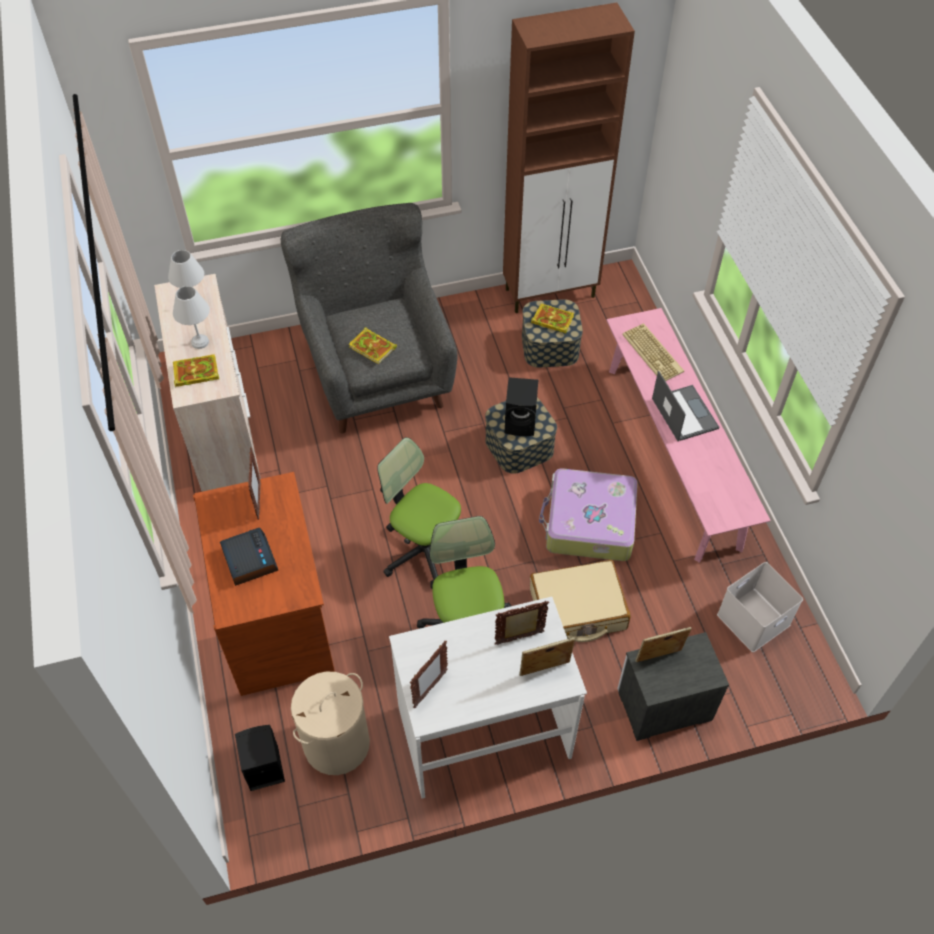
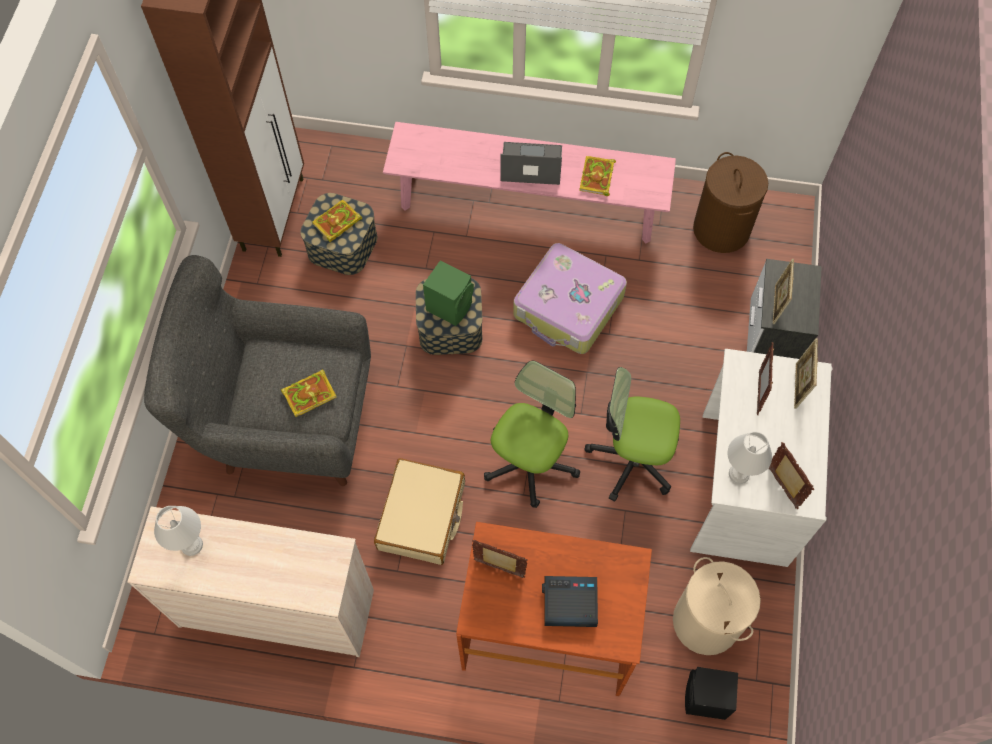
camera: 65 degrees left, 10 degrees up
white table lamp [173,286,210,349] -> white table lamp moved to [727,432,772,484]
book [173,354,219,387] -> book moved to [579,156,616,196]
office chair [377,437,461,588] -> office chair turned 150 degrees clockwise [484,360,580,508]
black speaker [505,377,538,436] -> green speaker [423,260,474,326]
beige suitcase [530,560,631,642] -> beige suitcase moved to [374,458,465,565]
keyboard [622,323,684,381] -> none
white storage box [717,562,803,652] -> brown laundry basket [693,152,768,253]

